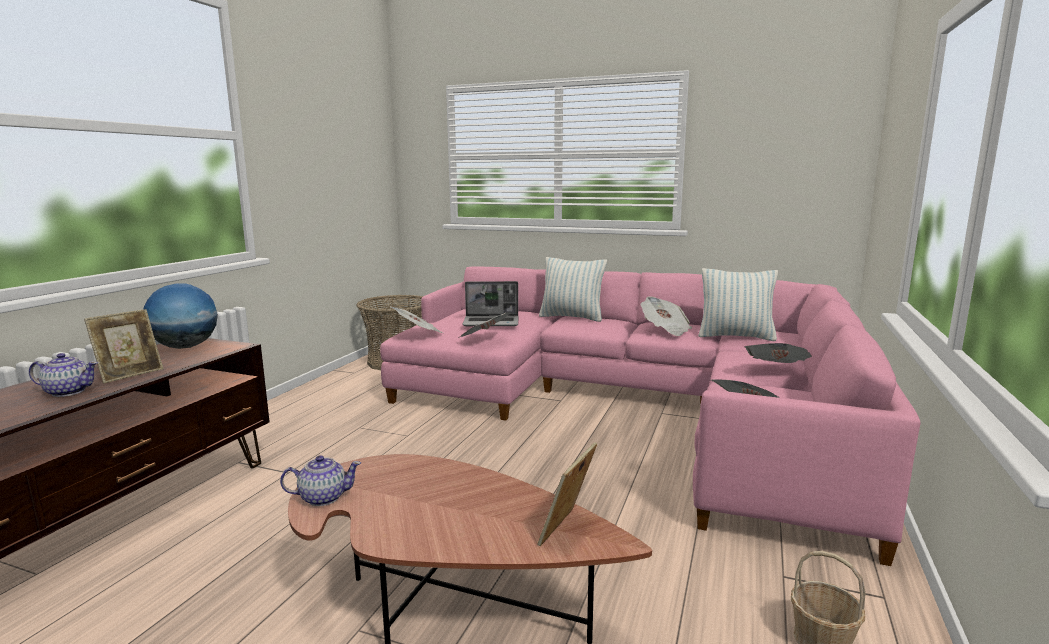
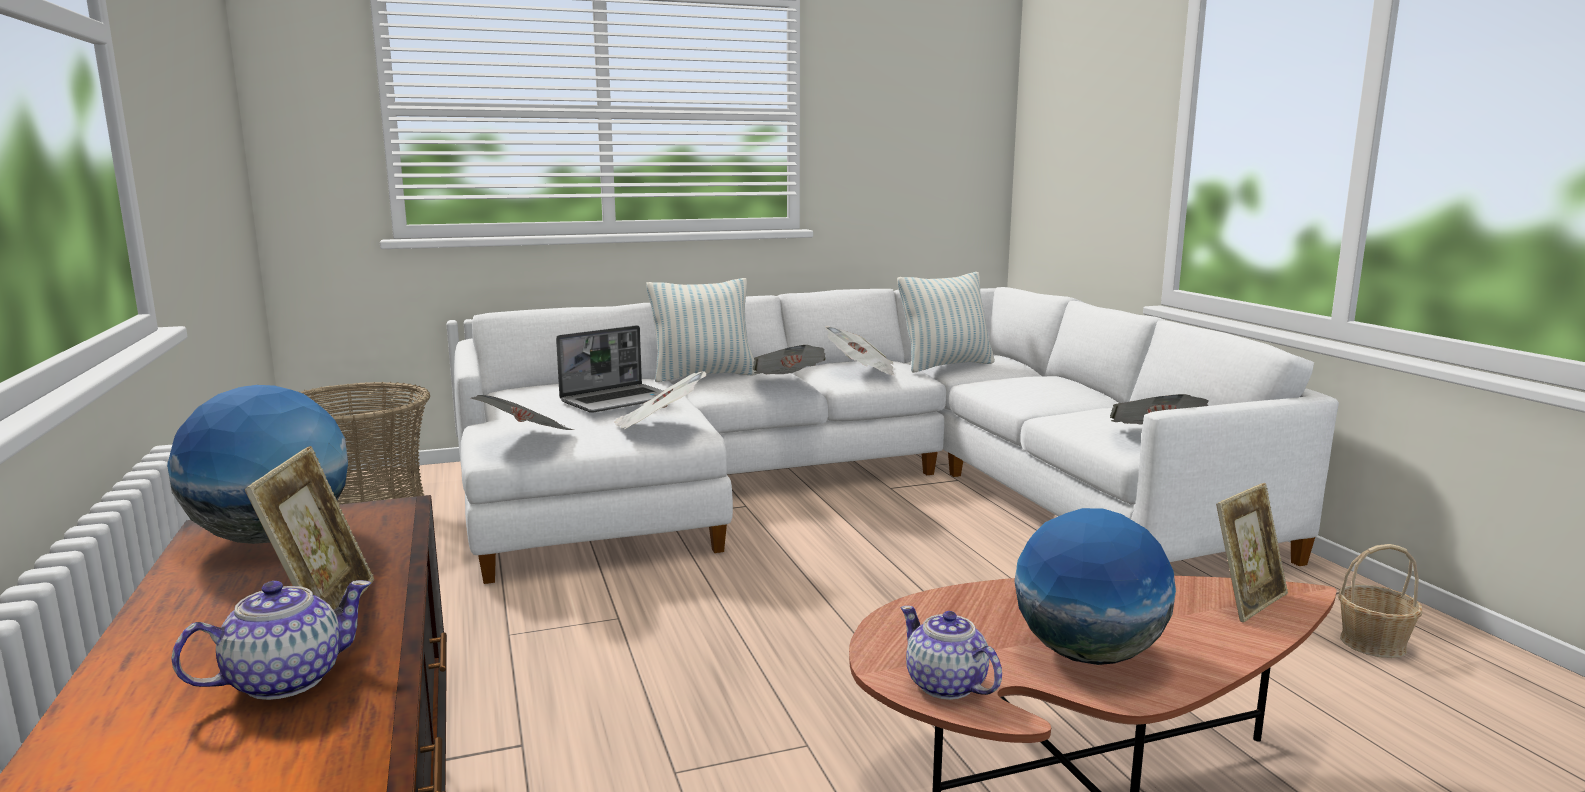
camera: 40 degrees left, 0 degrees up
teapot [280,455,361,506] -> teapot turned 75 degrees counterclockwise [900,606,1002,700]
pink sofa [380,266,921,566] -> white sofa [454,287,1339,584]
picture frame [538,442,597,546] -> picture frame turned 120 degrees counterclockwise [1216,483,1288,622]
newspaper [745,343,812,363] -> newspaper moved to [753,345,826,374]
none -> globe [1014,508,1176,665]

